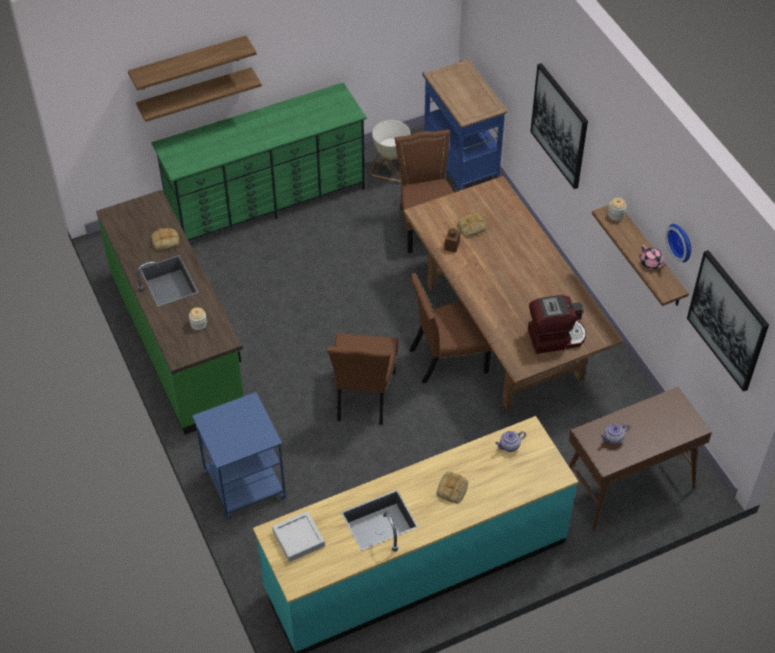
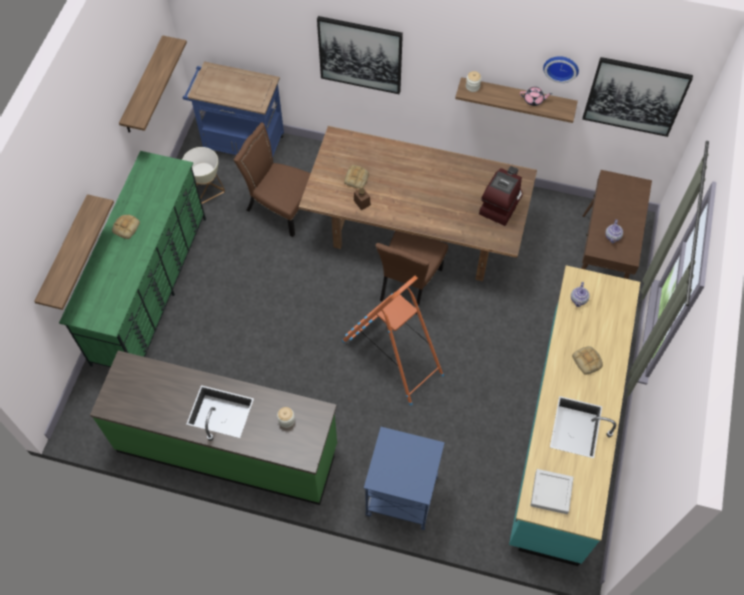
camera: 50 degrees left, 10 degrees up
shelf [128,35,257,91] -> shelf moved to [119,35,187,133]
bread [151,228,179,250] -> bread moved to [112,215,140,239]
brown chair [327,333,398,425] -> orange step ladder [342,275,444,406]

